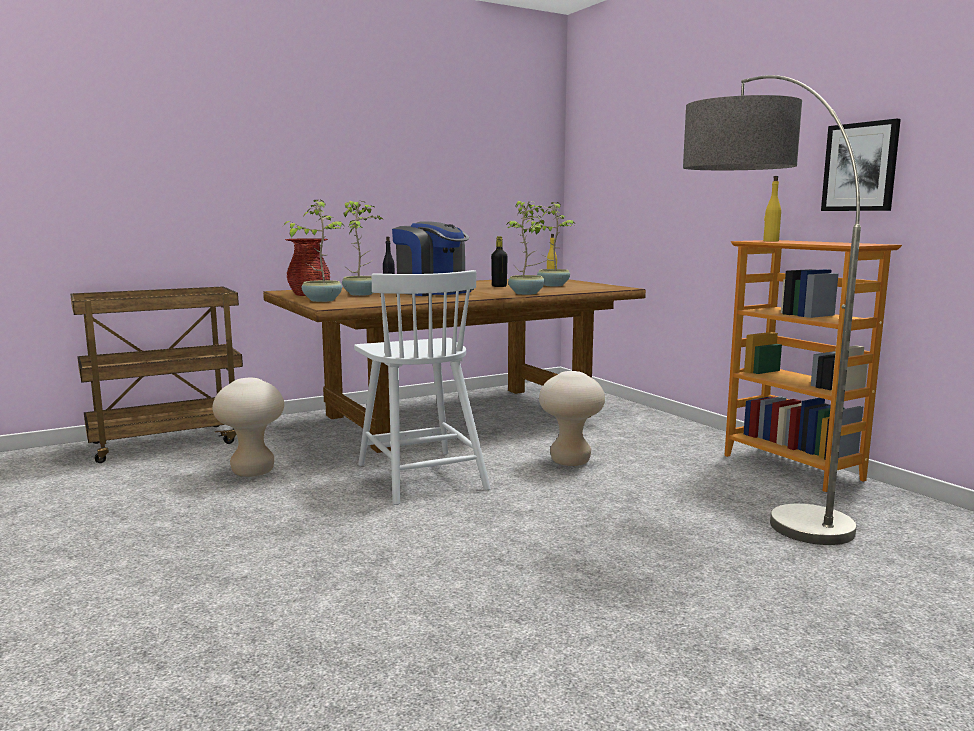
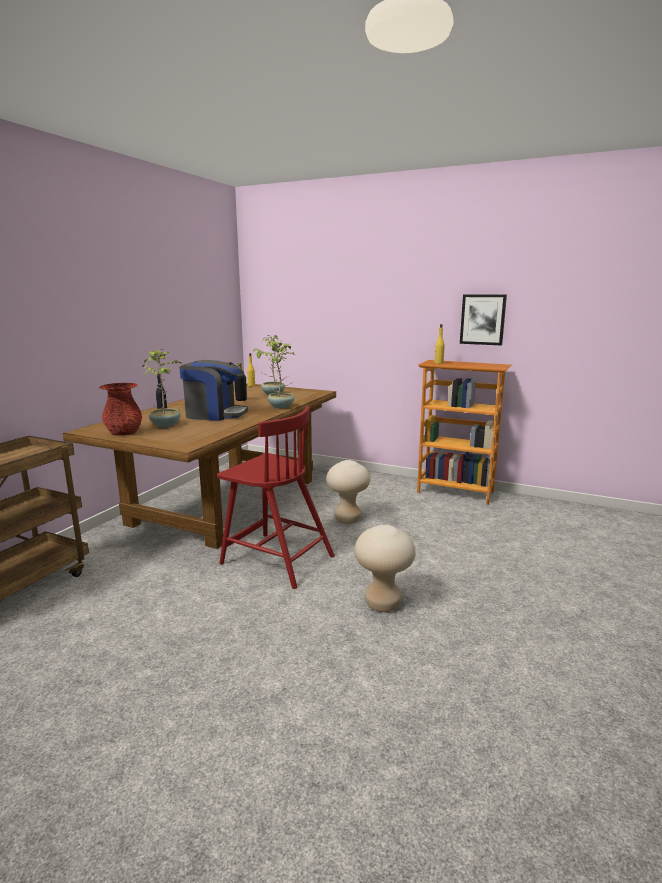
camera: 35 degrees left, 5 degrees up
beige stool [212,378,284,477] -> beige stool moved to [354,525,416,612]
potted plant [283,200,345,302] -> none
white chair [354,270,491,505] -> red chair [217,406,335,589]
floor lamp [683,75,861,545] -> none

